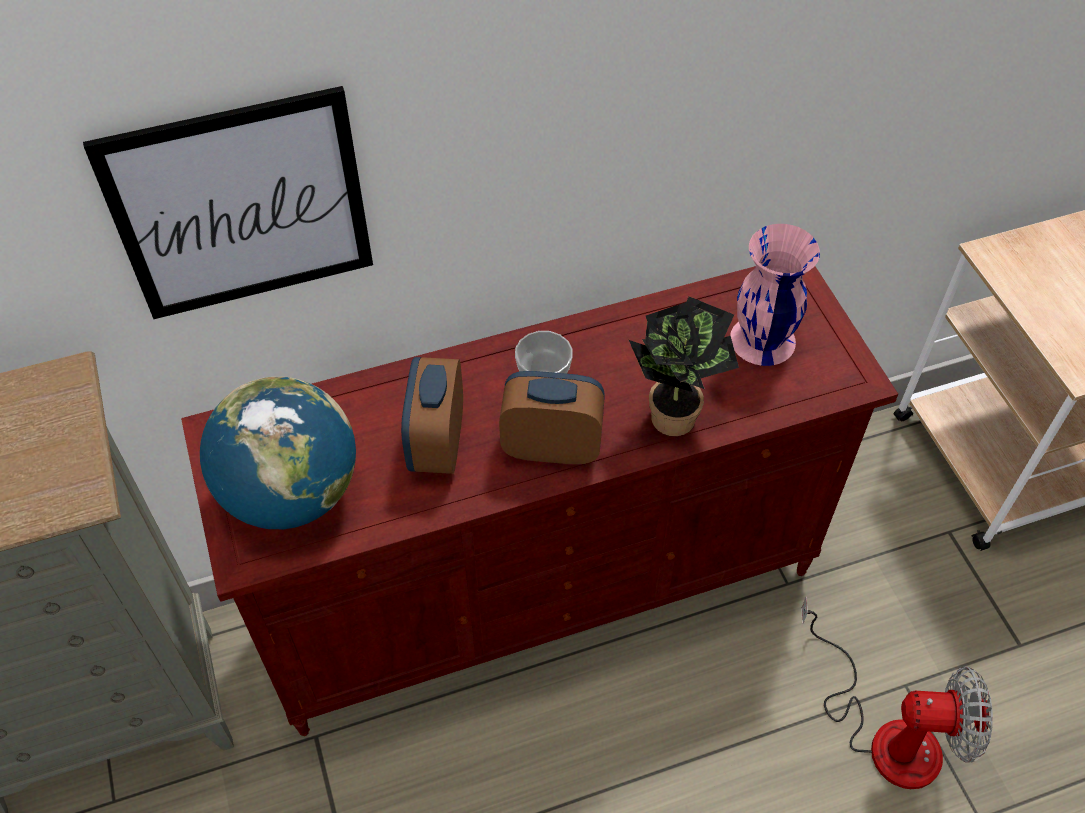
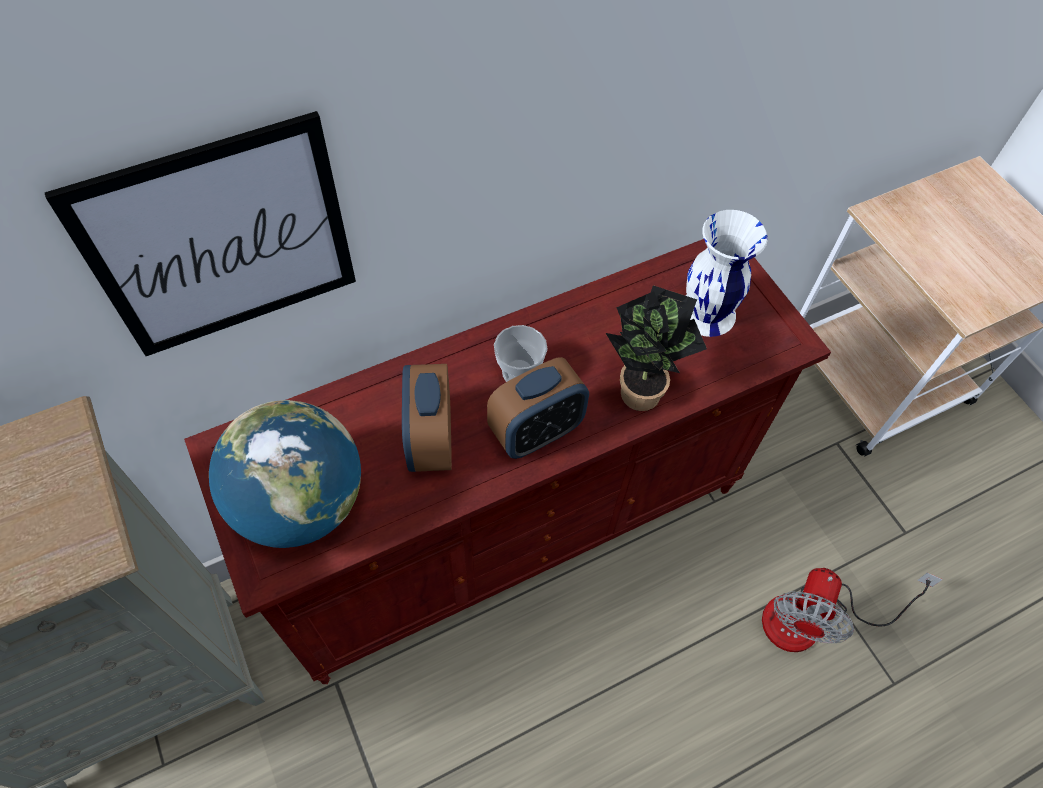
camera: 10 degrees left, 5 degrees up
alarm clock [499,371,605,464] -> alarm clock turned 150 degrees clockwise [487,357,589,459]
pink vase [730,224,820,366] -> white vase [685,210,768,337]
fan [801,597,993,789] -> fan turned 120 degrees clockwise [762,568,943,652]

